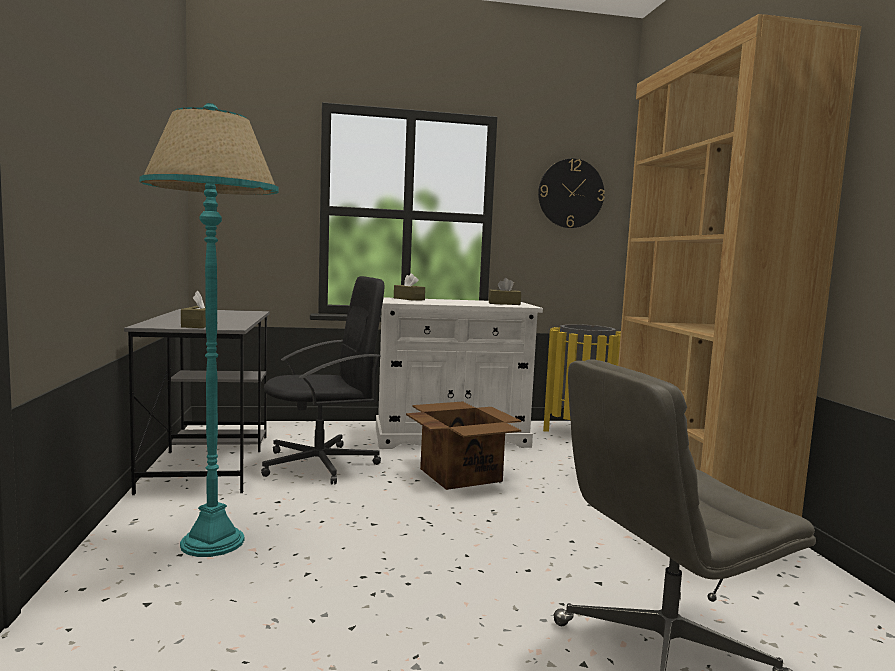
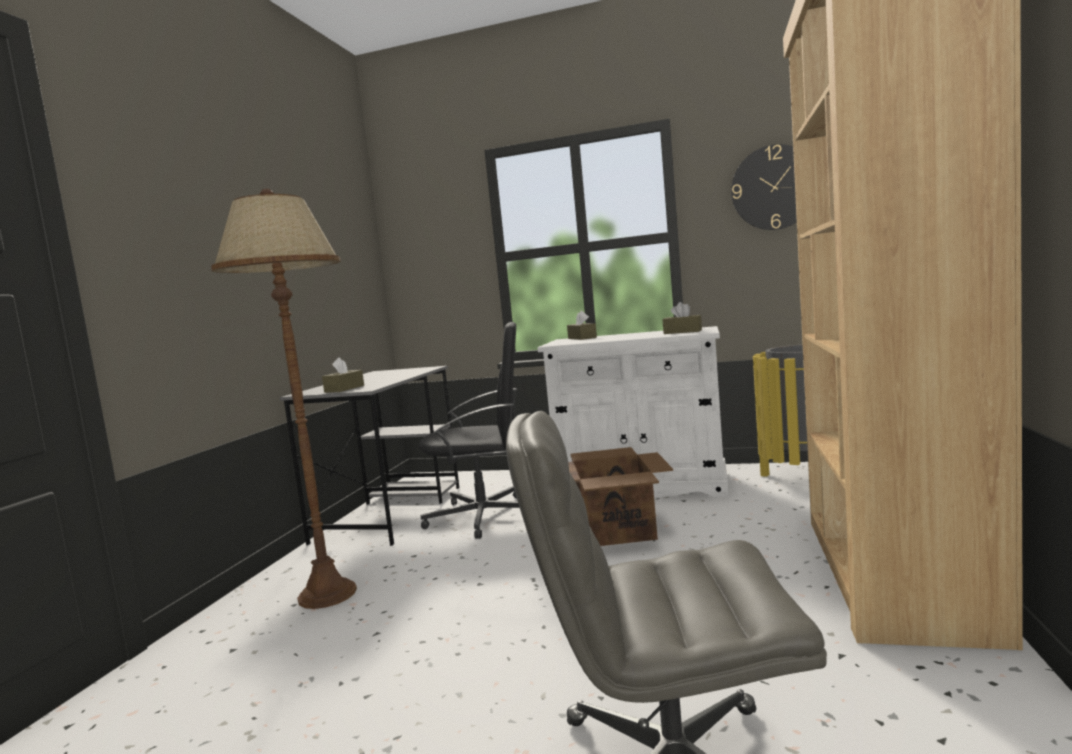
camera: 25 degrees right, 0 degrees up
turquoise floor lamp [140,103,279,557] -> brown floor lamp [211,189,357,609]

